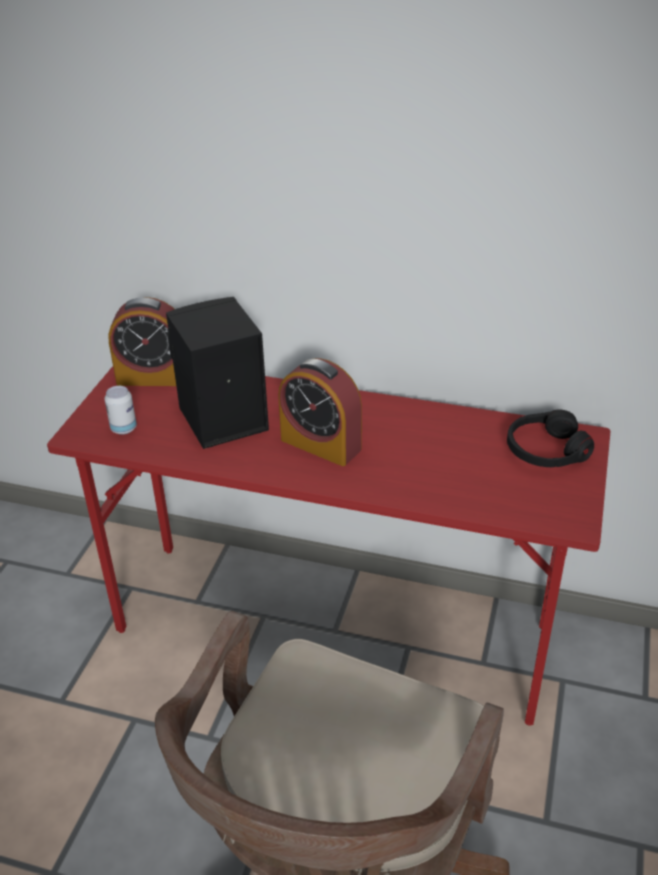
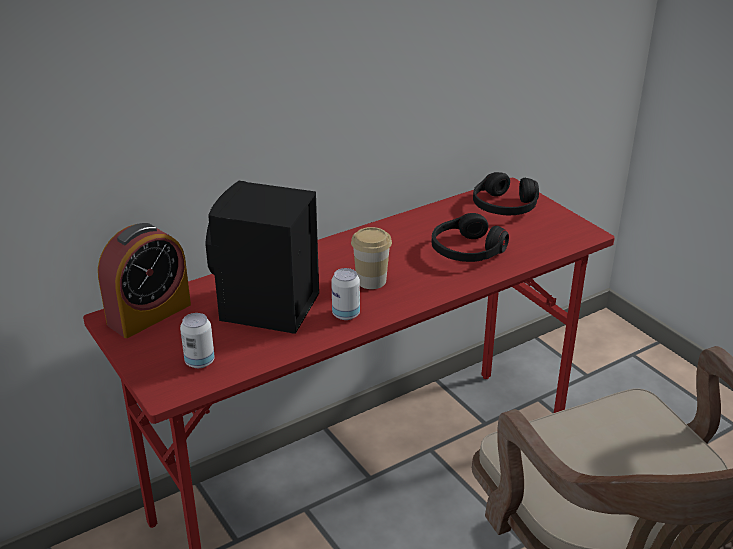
camera: 50 degrees left, 5 degrees down
alarm clock [278,358,362,466] -> cup [351,227,392,289]
none -> can [331,268,360,320]
none -> black headphones [432,213,509,262]

